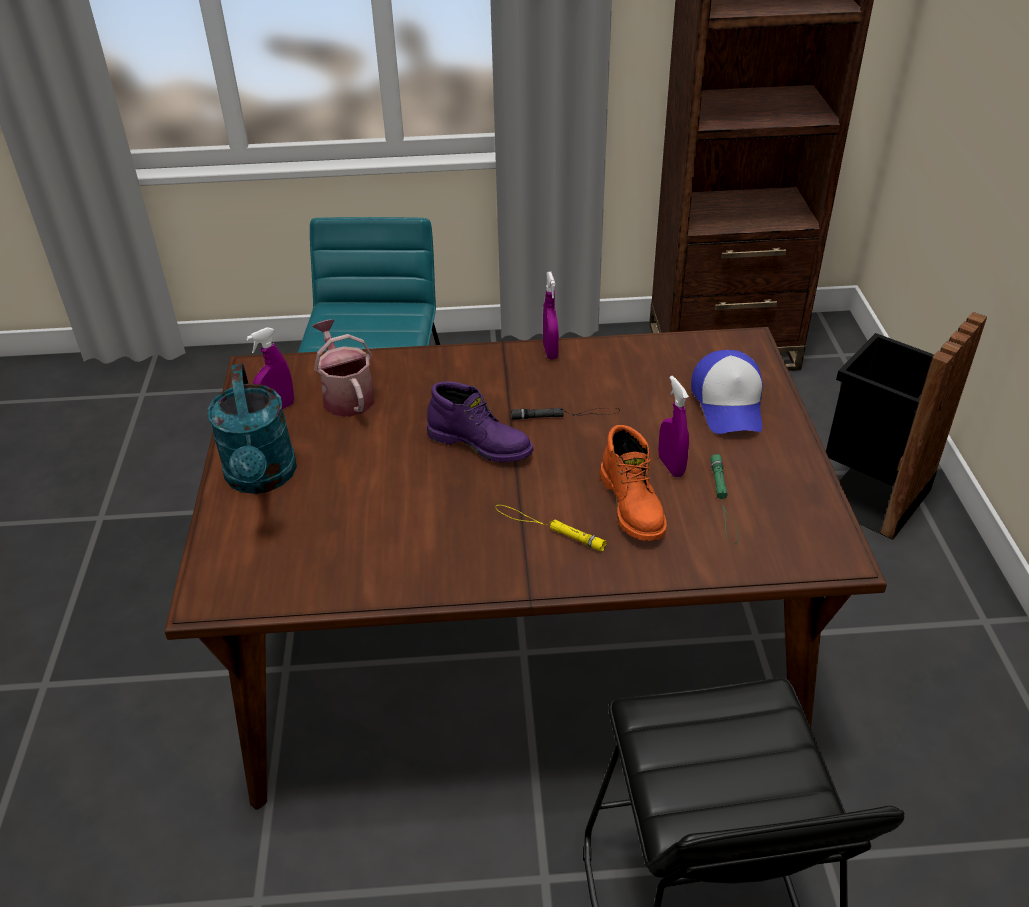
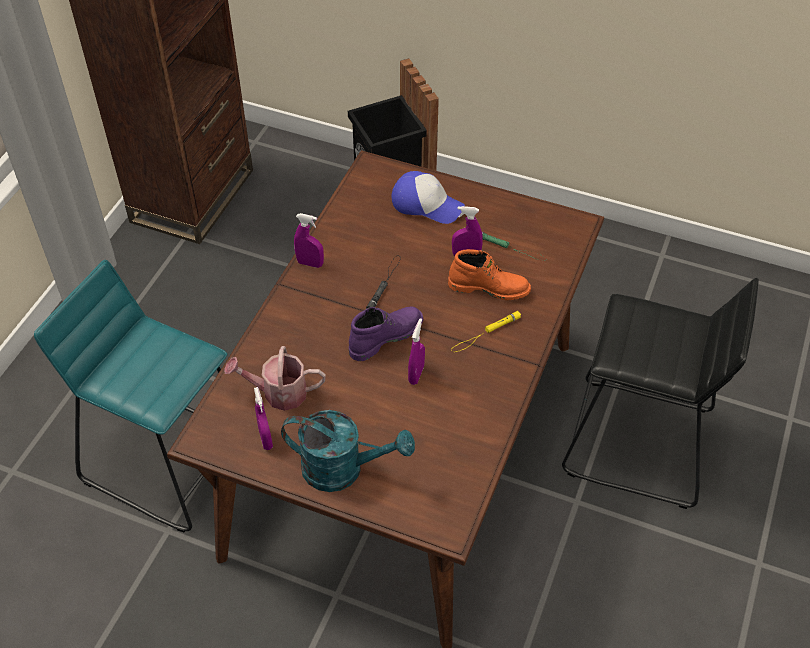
camera: 65 degrees left, 10 degrees up
none -> purple spray bottle [408,318,425,385]

